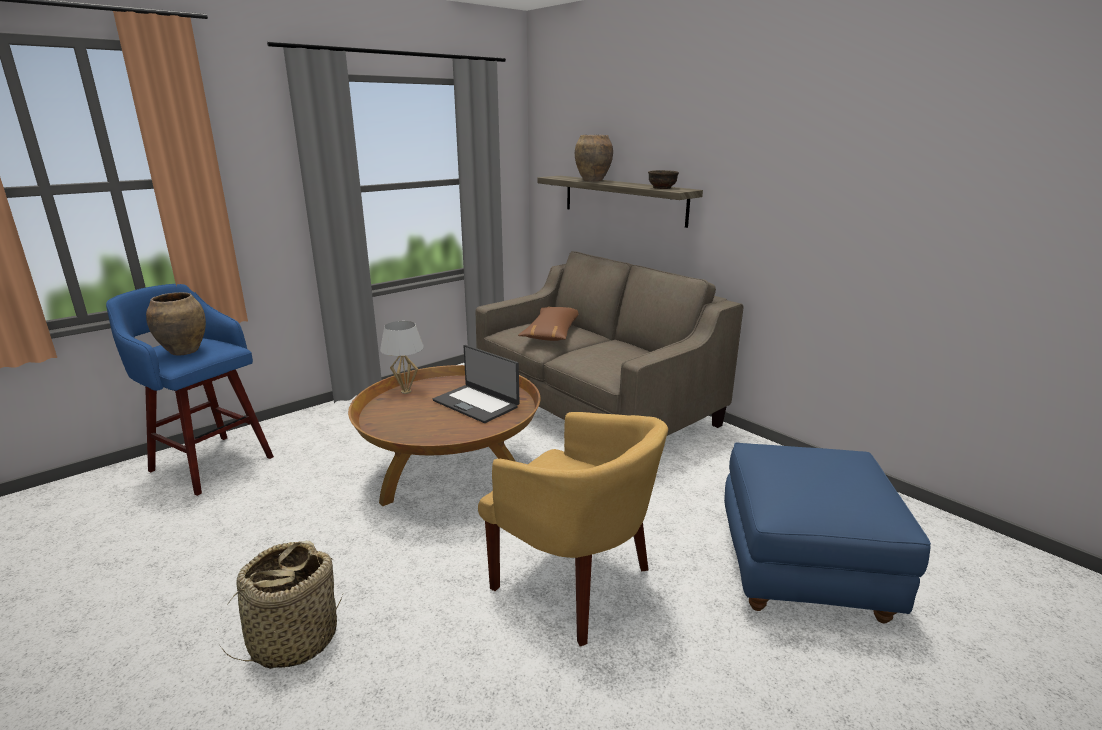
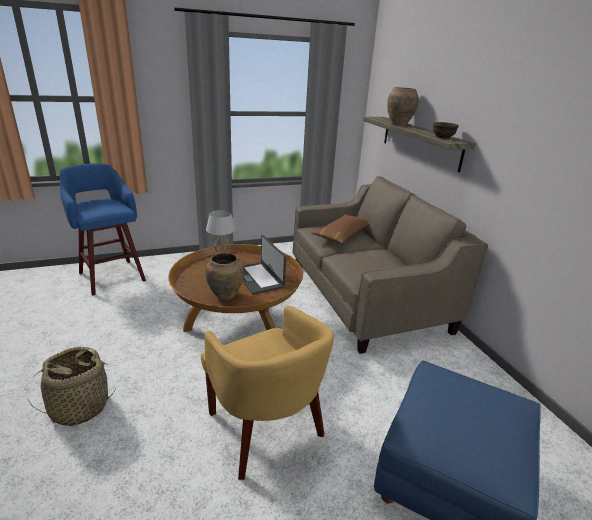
camera: 20 degrees right, 5 degrees up
brown vase [146,292,206,356] -> brown vase moved to [205,252,244,300]

